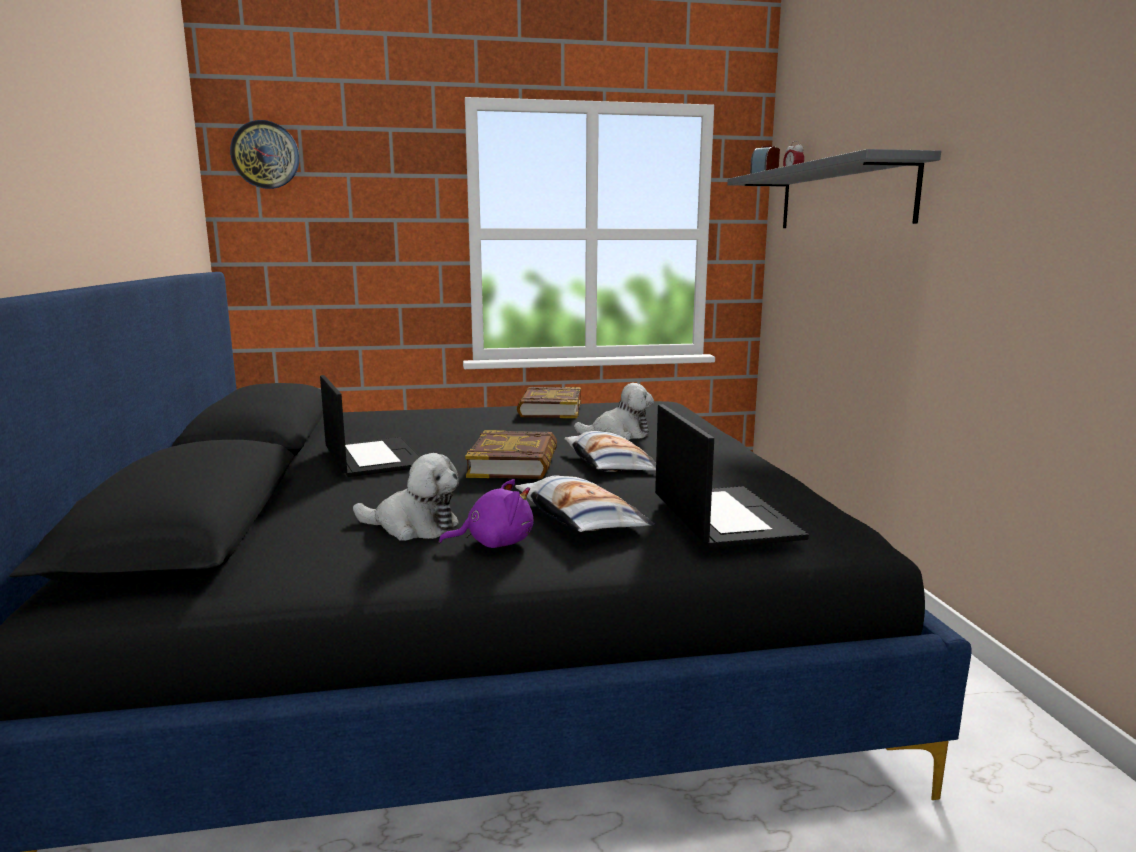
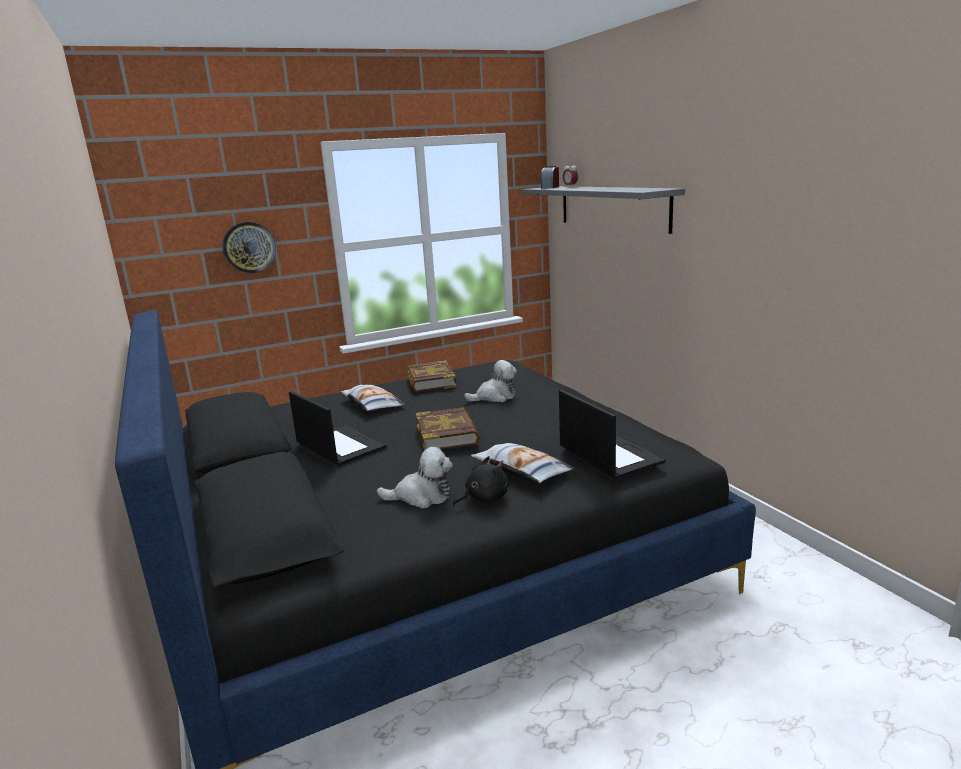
camera: 15 degrees left, 5 degrees up
wall clock [230,120,300,189] -> wall clock moved to [223,222,276,273]
purple plush toy [439,479,533,548] -> black plush toy [452,456,508,506]
pillow [564,431,656,472] -> pillow moved to [341,385,405,411]

